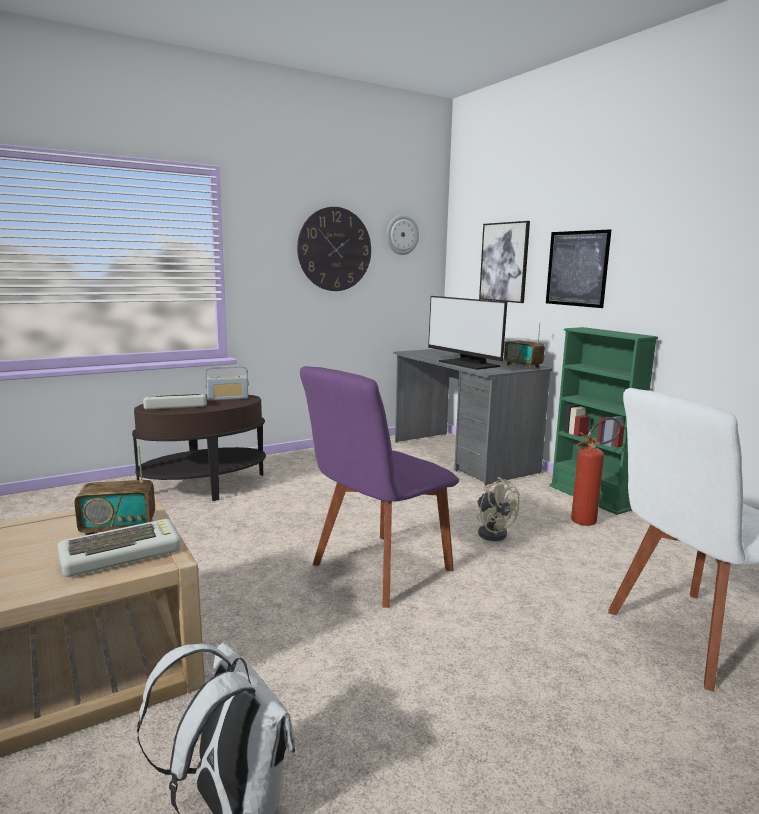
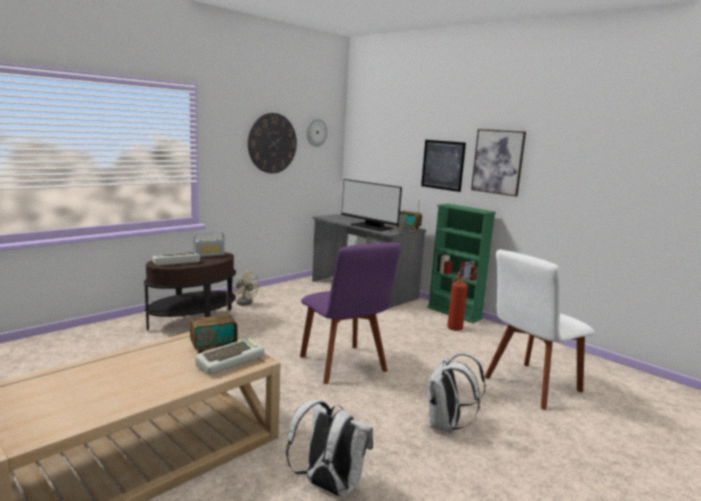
camera: 15 degrees left, 0 degrees up
purple chair [300,366,459,608] -> purple chair turned 60 degrees counterclockwise [300,243,401,384]
beige fan [477,477,520,541] -> beige fan moved to [234,270,259,305]
picture [479,221,530,303] -> picture moved to [471,129,526,197]
none -> white backpack [427,353,486,433]

